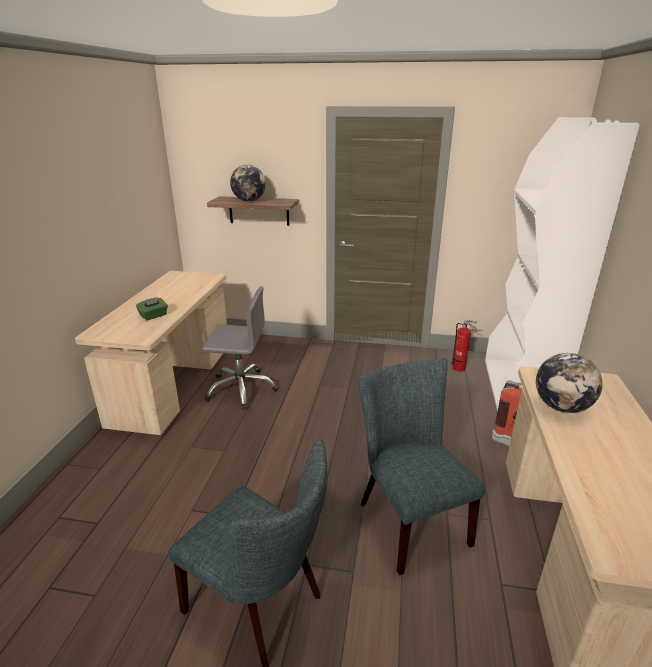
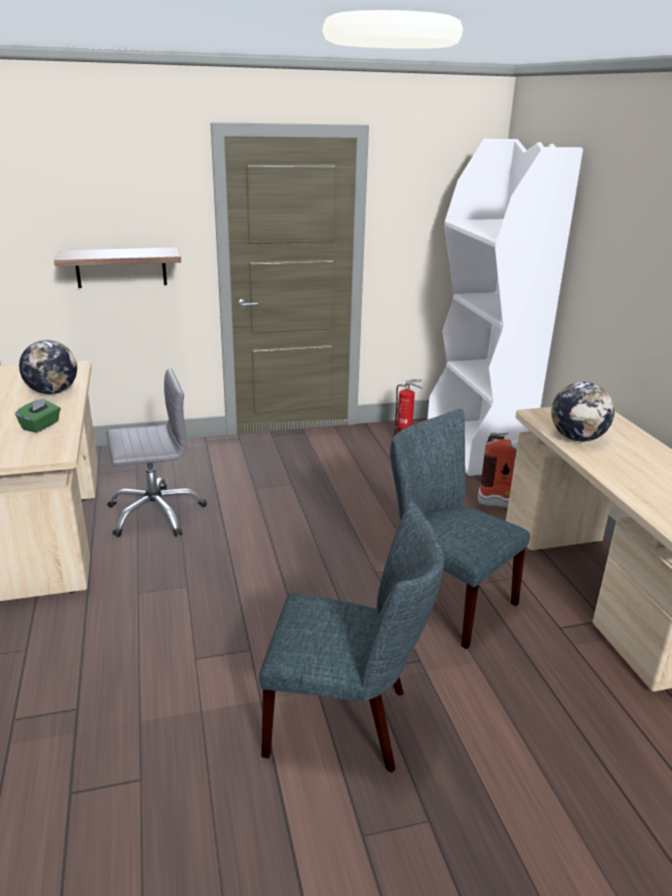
camera: 25 degrees left, 0 degrees up
globe [230,165,266,202] -> globe moved to [19,340,77,394]

